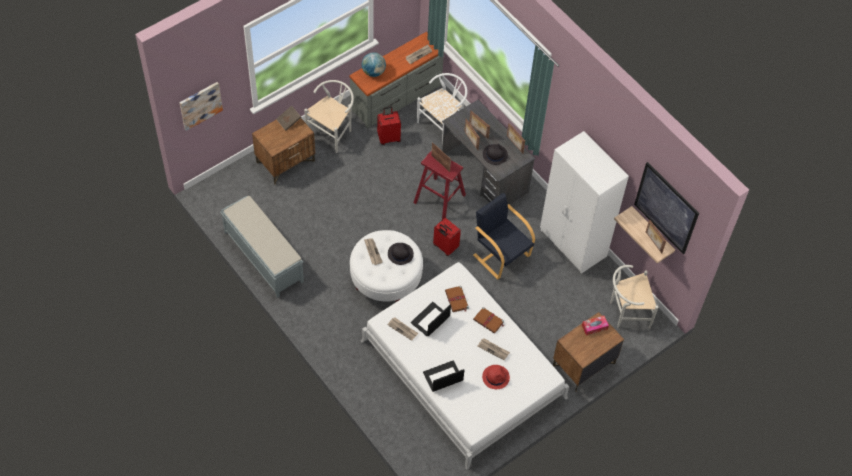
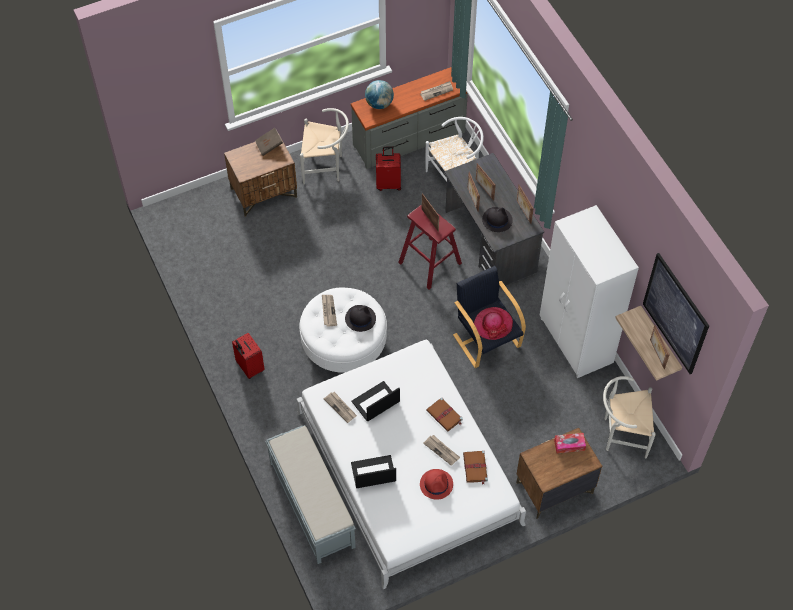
camera: 15 degrees right, 0 degrees up
picture [180,82,223,131] -> none
grey bench [220,196,304,298] -> grey bench moved to [265,425,356,564]
white chair [304,80,354,153] -> white chair turned 45 degrees clockwise [300,108,349,184]
red suitcase [433,218,461,256] -> red suitcase moved to [232,333,265,379]
brown book [445,286,469,312] -> brown book moved to [463,451,488,484]
none -> hat [474,307,513,340]

